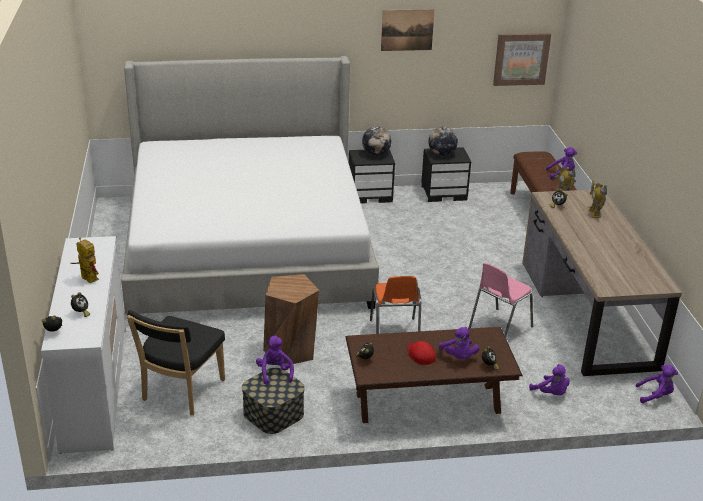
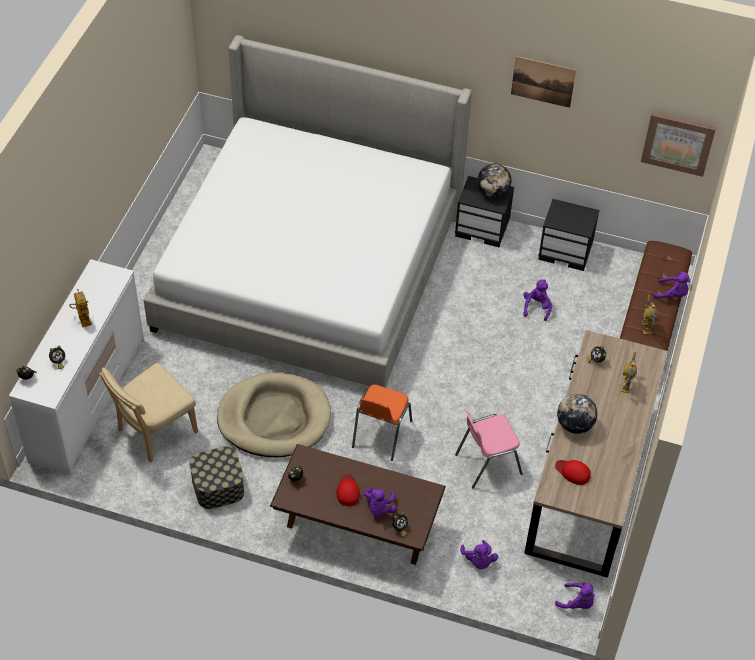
camera: 25 degrees right, 20 degrees up
black chair [127,310,225,415] -> beige chair [99,363,198,463]
purple plush toy [256,335,294,385] -> purple plush toy moved to [523,279,552,321]
brown stool [263,274,319,364] -> beige dog bed [217,373,331,457]
globe [428,127,458,156] -> globe moved to [557,394,597,434]
none -> red cap [555,460,591,485]

